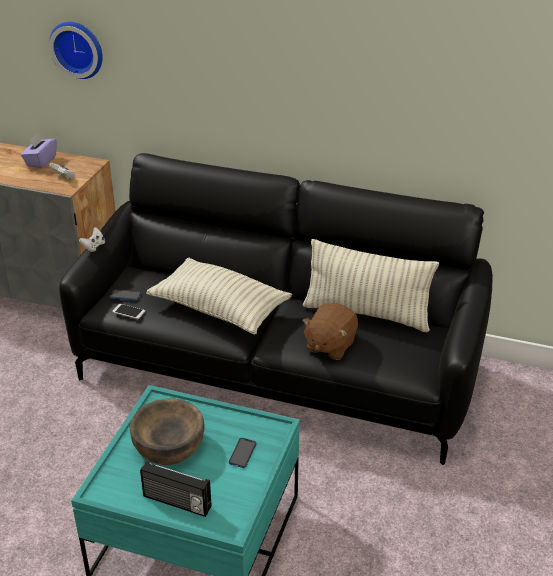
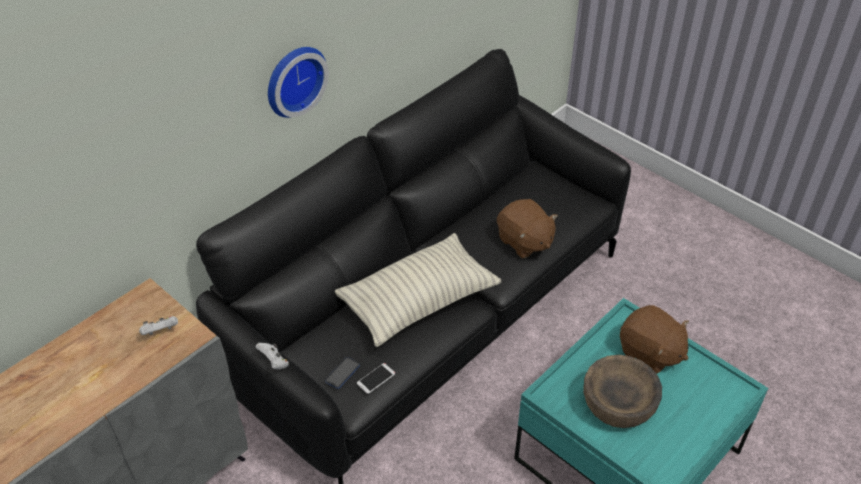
camera: 65 degrees left, 10 degrees up
purple tissue box [21,133,57,168] -> none
wall clock [49,22,103,79] -> wall clock moved to [268,47,329,118]
radio [140,460,212,517] -> none
phone [229,438,256,468] -> brown plush toy [620,305,689,374]
pillow [303,239,439,332] -> none

